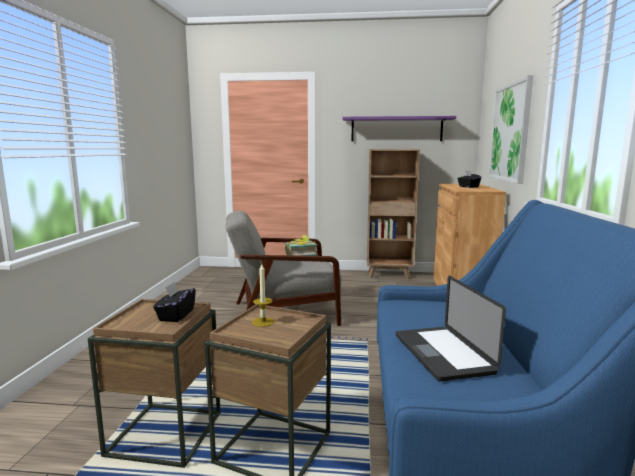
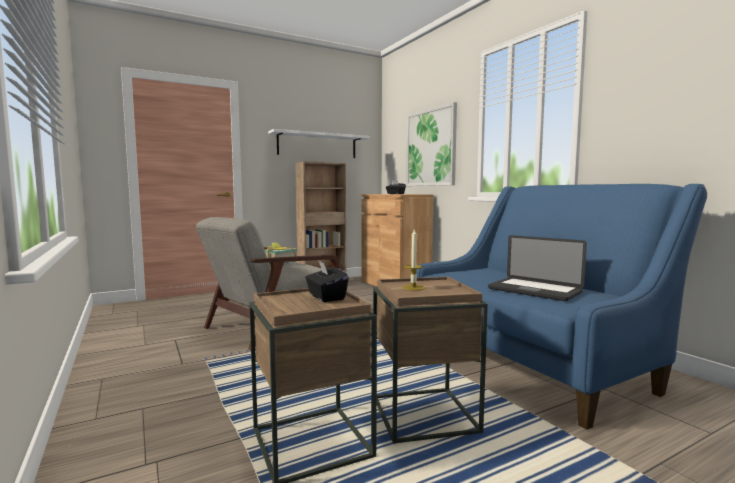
camera: 35 degrees left, 5 degrees down
purple shelf [342,116,456,141] -> white shelf [268,129,370,158]

